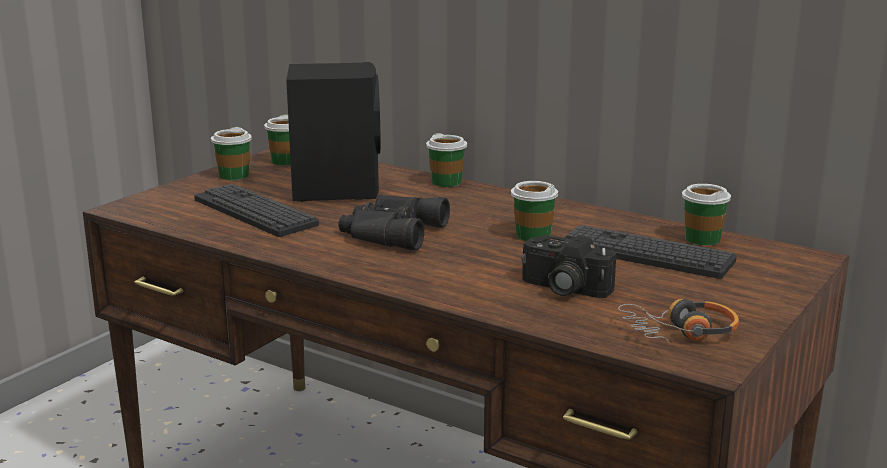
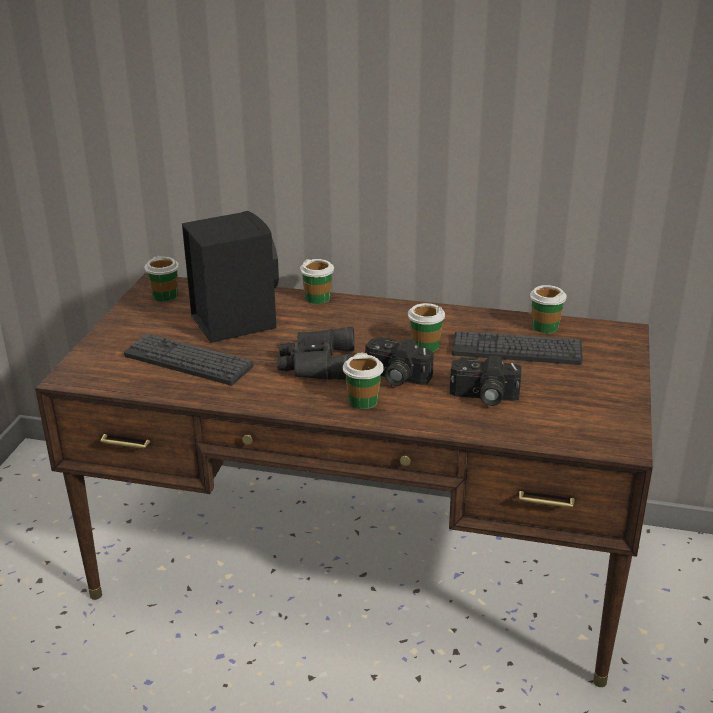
camera: 20 degrees left, 10 degrees up
cup [211,127,252,180] -> cup moved to [343,353,384,409]
headphones [618,299,739,344] -> none
none -> camera [365,337,434,386]

